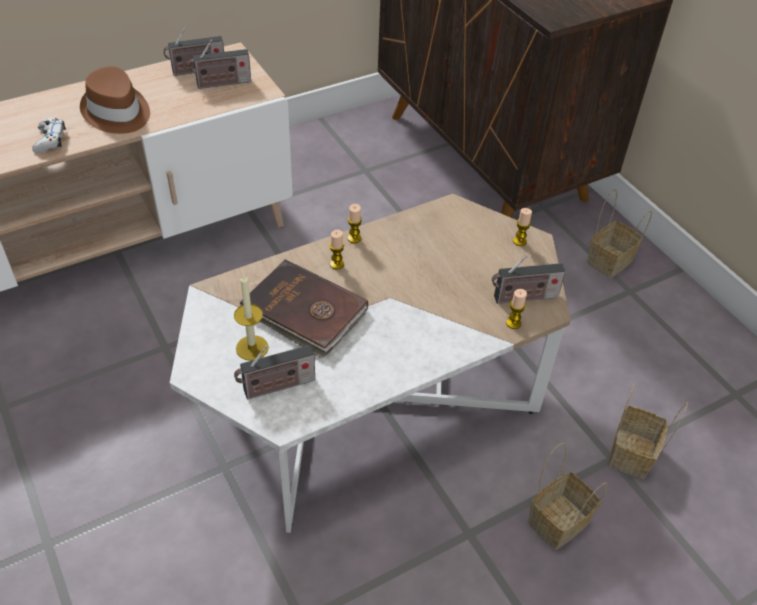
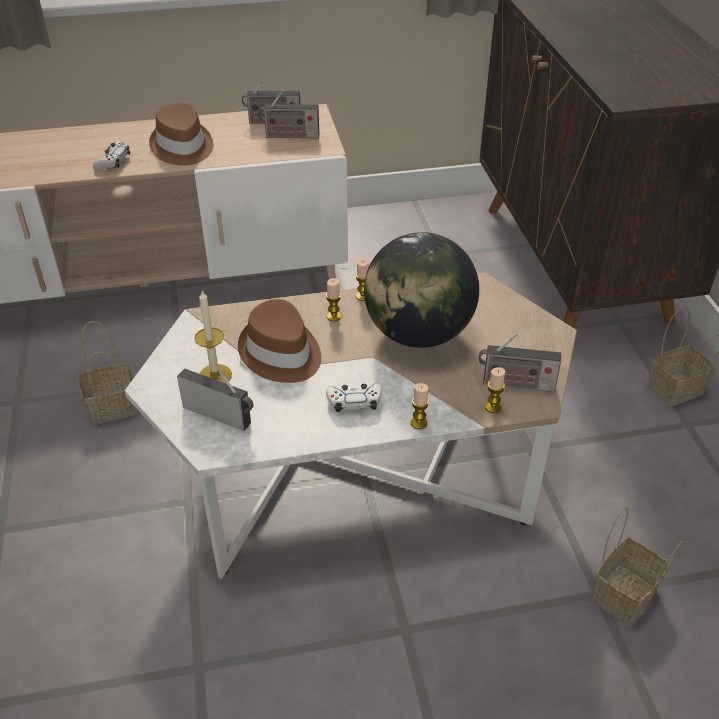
camera: 20 degrees right, 5 degrees down
radio [234,345,315,400] -> radio turned 150 degrees counterclockwise [177,368,254,431]
brown book [239,259,368,359] -> brown hat [238,299,321,383]
candle [513,208,532,246] -> candle moved to [410,383,429,429]
basket [528,443,608,550] -> basket moved to [79,321,139,425]
none -> white game controller [326,383,382,412]
none -> globe [364,232,479,348]

